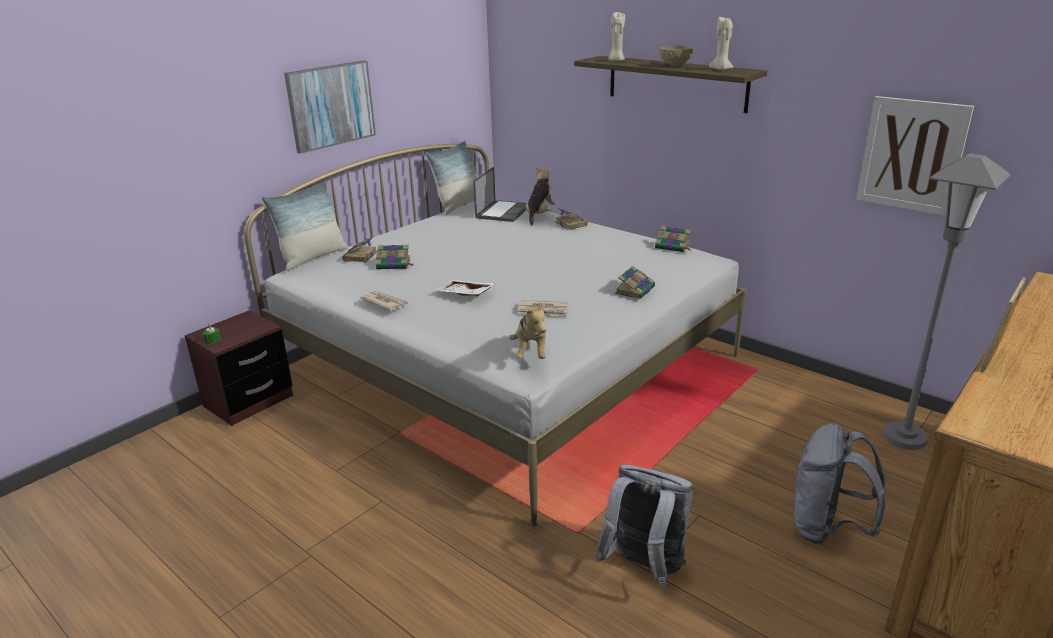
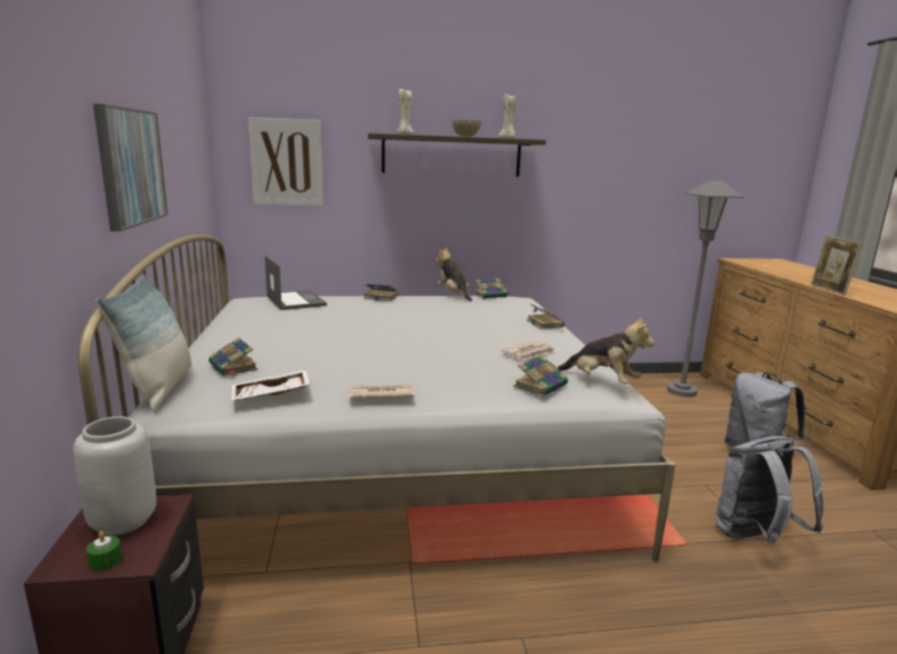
camera: 50 degrees left, 10 degrees down
book [375,245,414,270] -> book moved to [514,355,568,397]
pillow [425,140,477,215] -> none
white tray [436,280,496,296] -> white tray moved to [231,369,310,400]
plush toy [526,167,556,225] -> plush toy moved to [435,247,472,302]
picture [856,96,974,216] -> picture moved to [248,117,323,206]
none -> grey vase [73,416,156,536]

